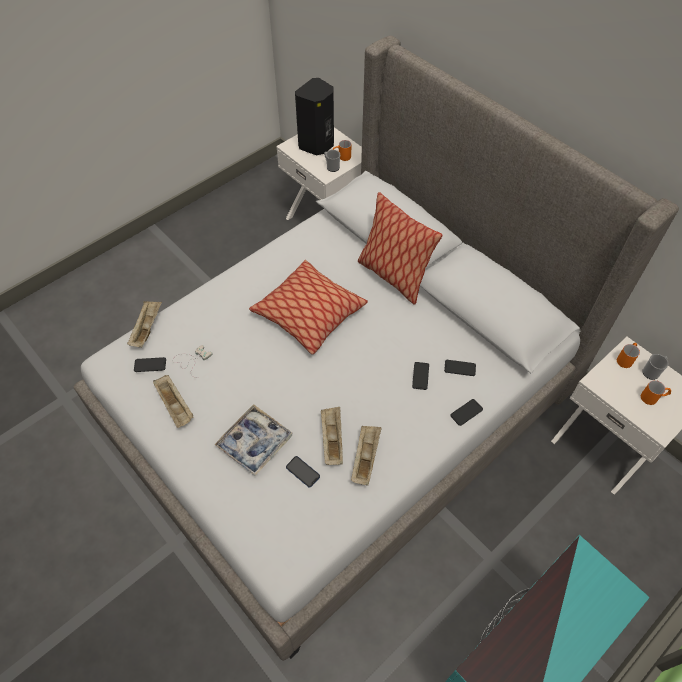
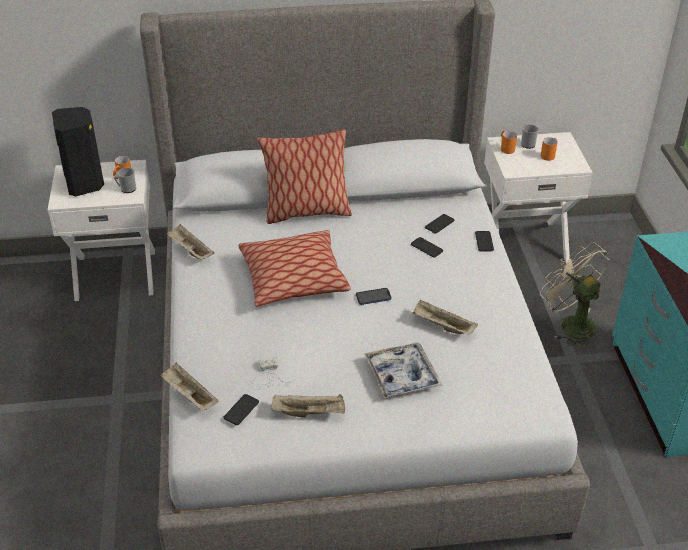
camera: 55 degrees left, 15 degrees down
phone [286,456,320,488] -> phone moved to [356,288,391,305]
beige tray [351,426,382,486] -> beige tray moved to [166,224,215,260]
none -> beige fan [540,242,609,348]

